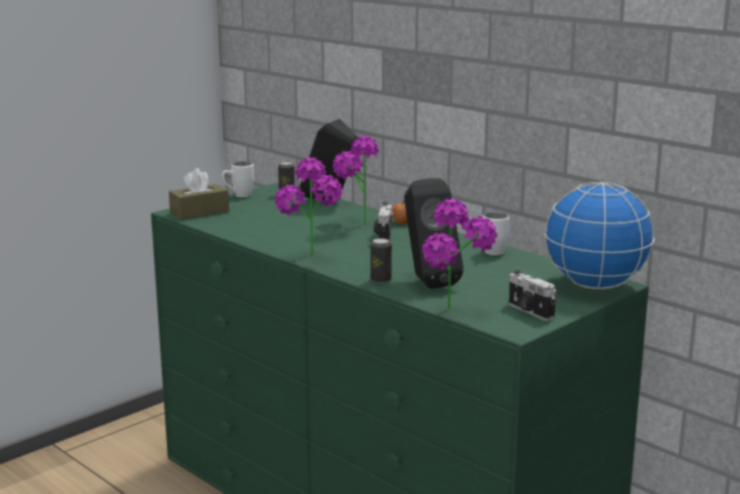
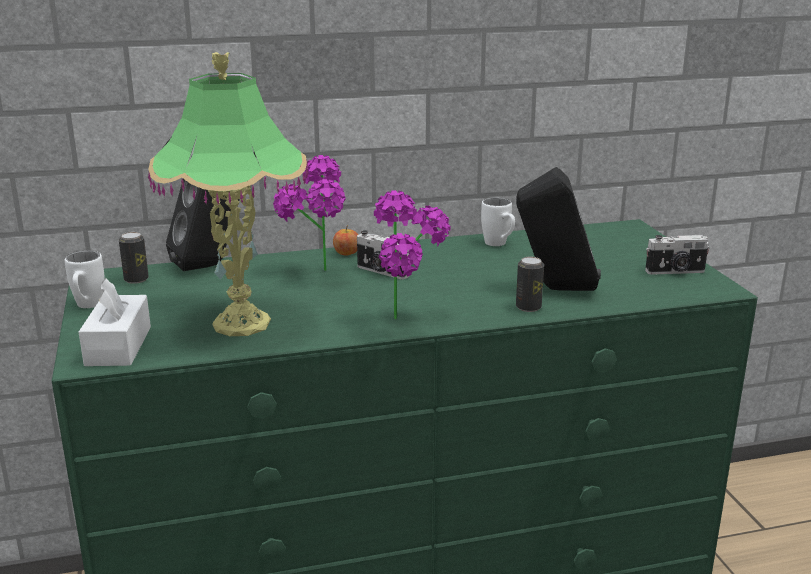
camera: 60 degrees left, 5 degrees up
brown tissue box [169,168,229,220] -> white tissue box [79,278,151,366]
potted plant [422,199,497,309] -> none
globe [544,181,655,289] -> none
none -> table lamp [148,52,308,336]

